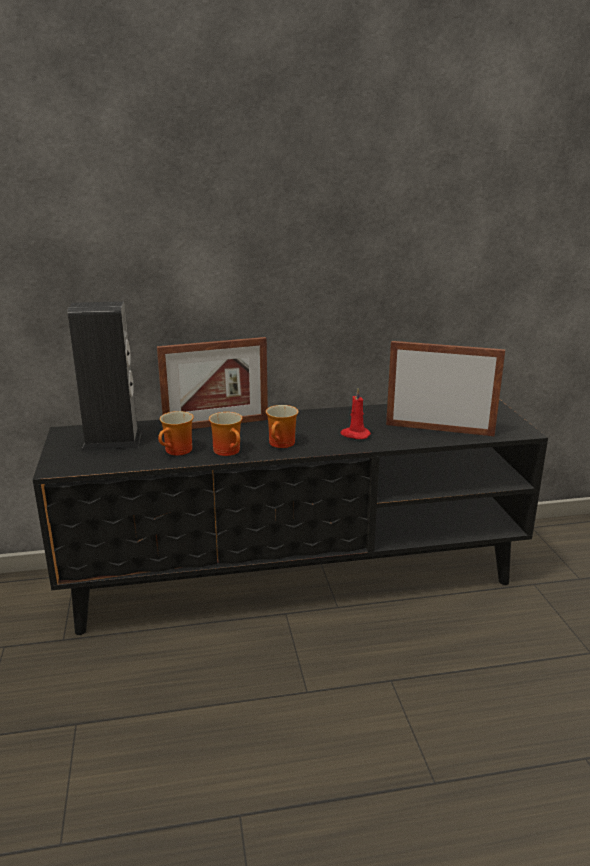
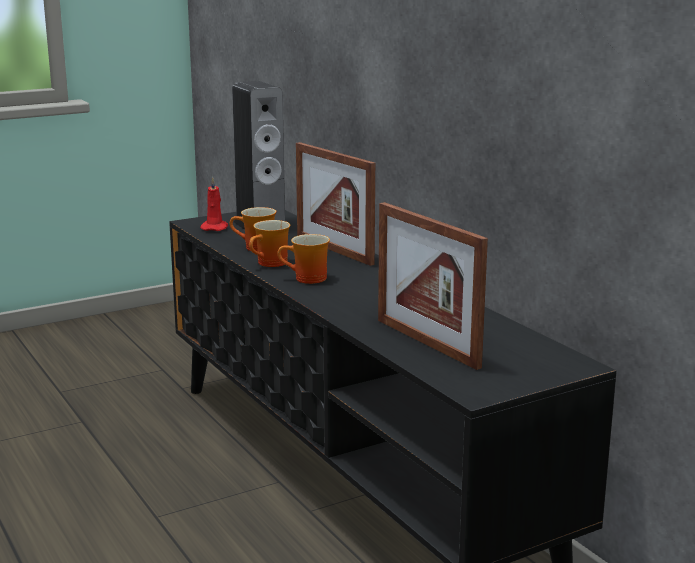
camera: 70 degrees right, 5 degrees down
red candle [341,388,371,439] -> red candle moved to [200,177,228,231]
picture frame [386,341,505,436] -> picture frame turned 150 degrees clockwise [378,202,488,370]

